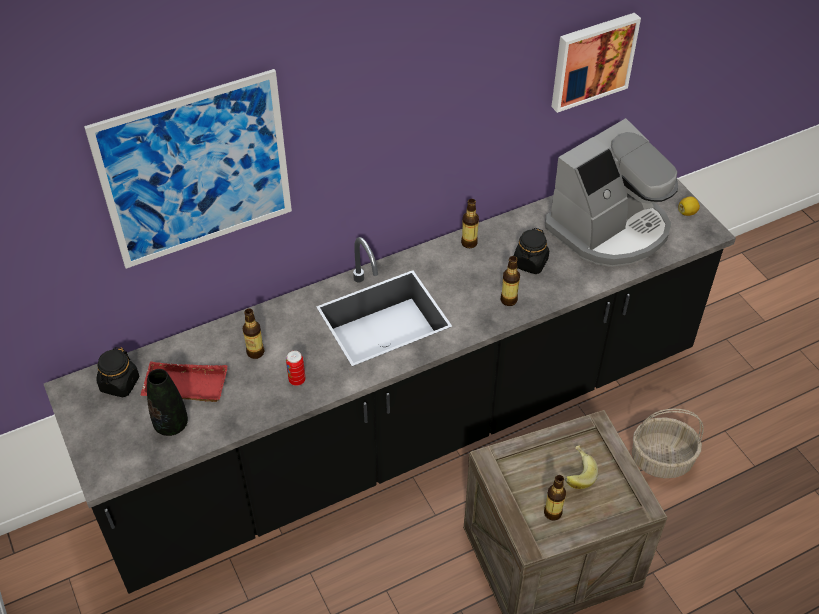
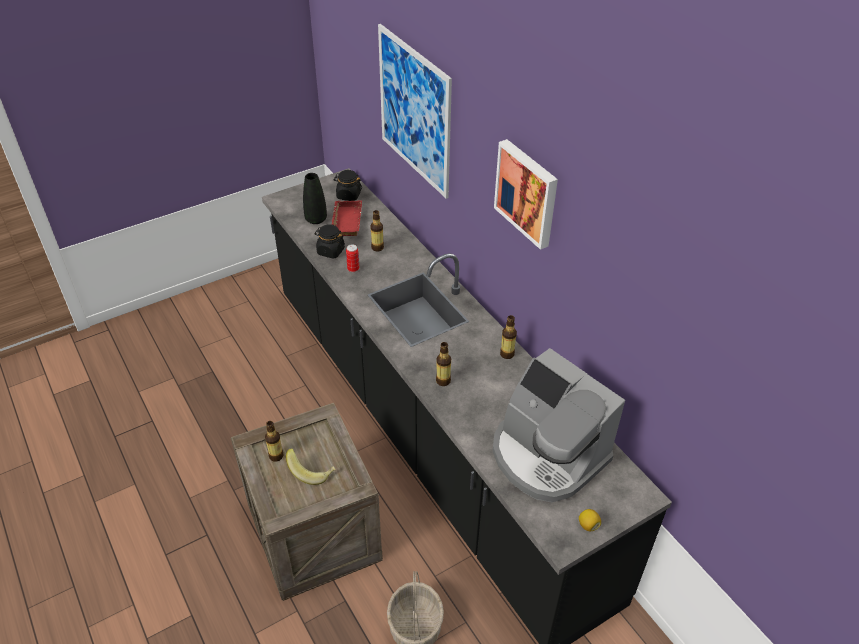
camera: 85 degrees right, 5 degrees down
black jar [514,228,549,274] -> black jar moved to [315,224,345,259]
picture [551,13,641,113] -> picture moved to [494,139,558,250]

